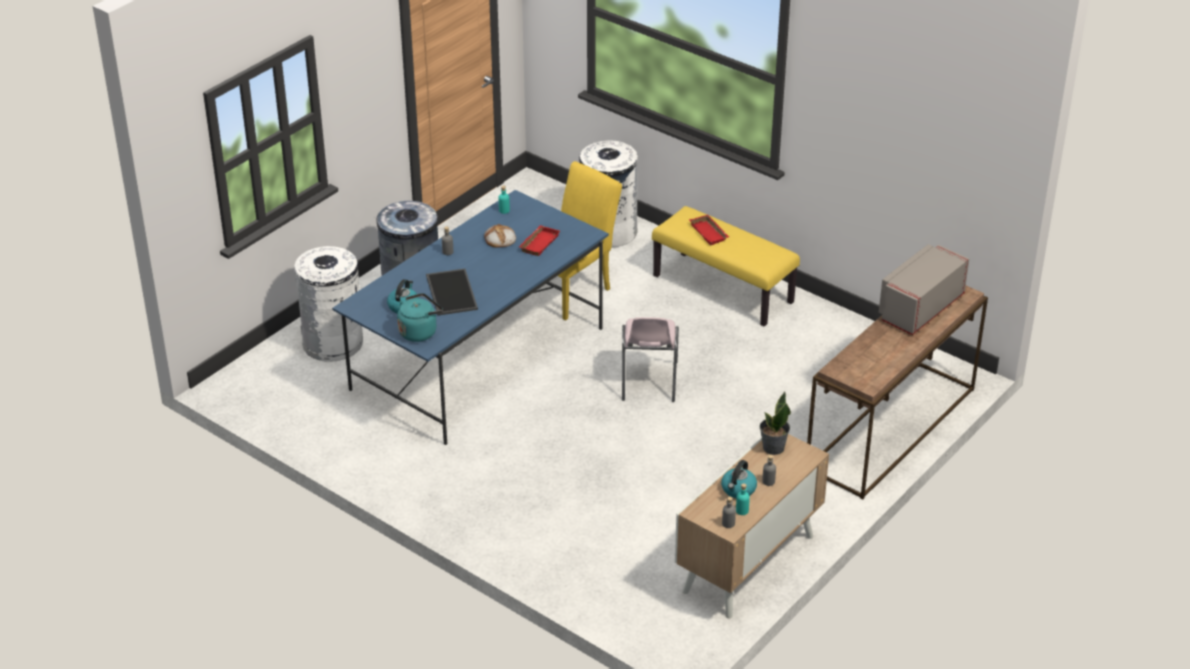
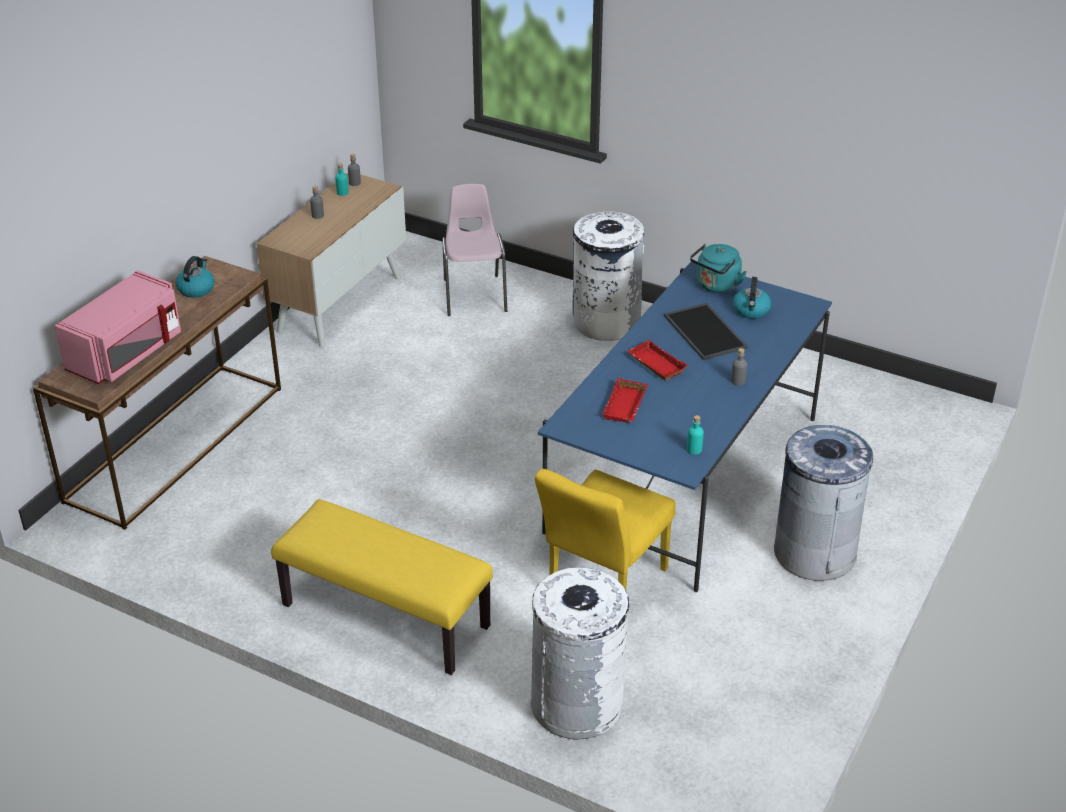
camera: 170 degrees right, 0 degrees up
white trash can [294,246,363,362] -> white trash can moved to [573,211,644,341]
bread [484,224,516,248] -> none
pink chair [622,317,679,402] -> pink chair moved to [442,184,507,316]
red tray [689,215,729,245] -> red tray moved to [627,340,688,380]
kettle [721,460,757,498] -> kettle moved to [176,256,214,298]
potted plant [760,392,791,455] -> none
grey microwave [879,244,969,335] -> pink microwave [55,270,181,384]

